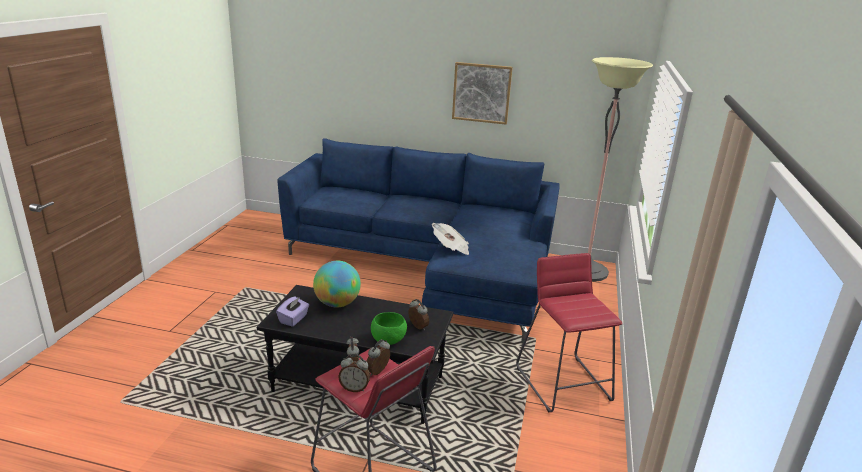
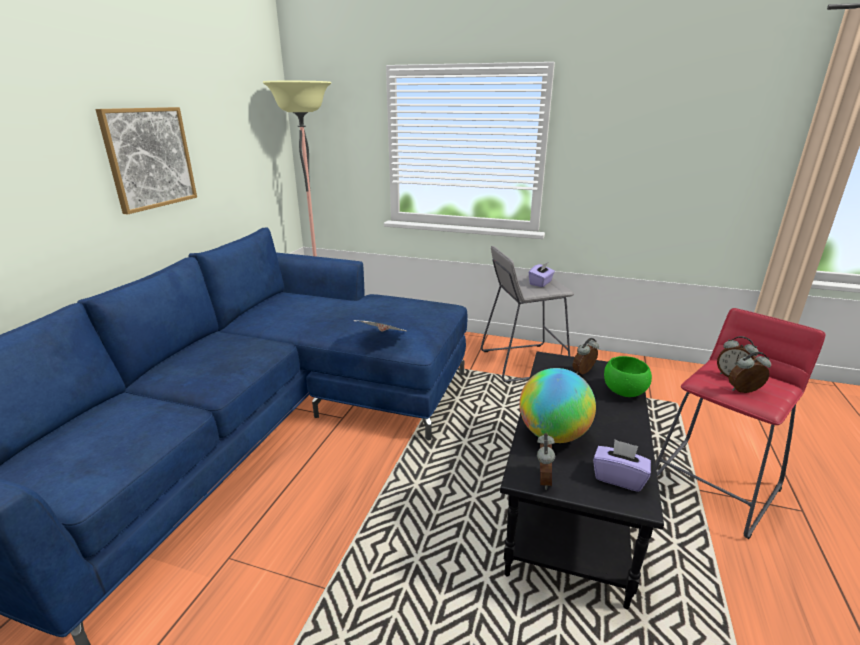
camera: 85 degrees left, 0 degrees up
alarm clock [338,354,370,392] -> alarm clock moved to [537,433,555,490]
red stool [516,253,623,412] -> grey stool [481,246,574,383]
none -> purple tissue box [529,262,555,287]

